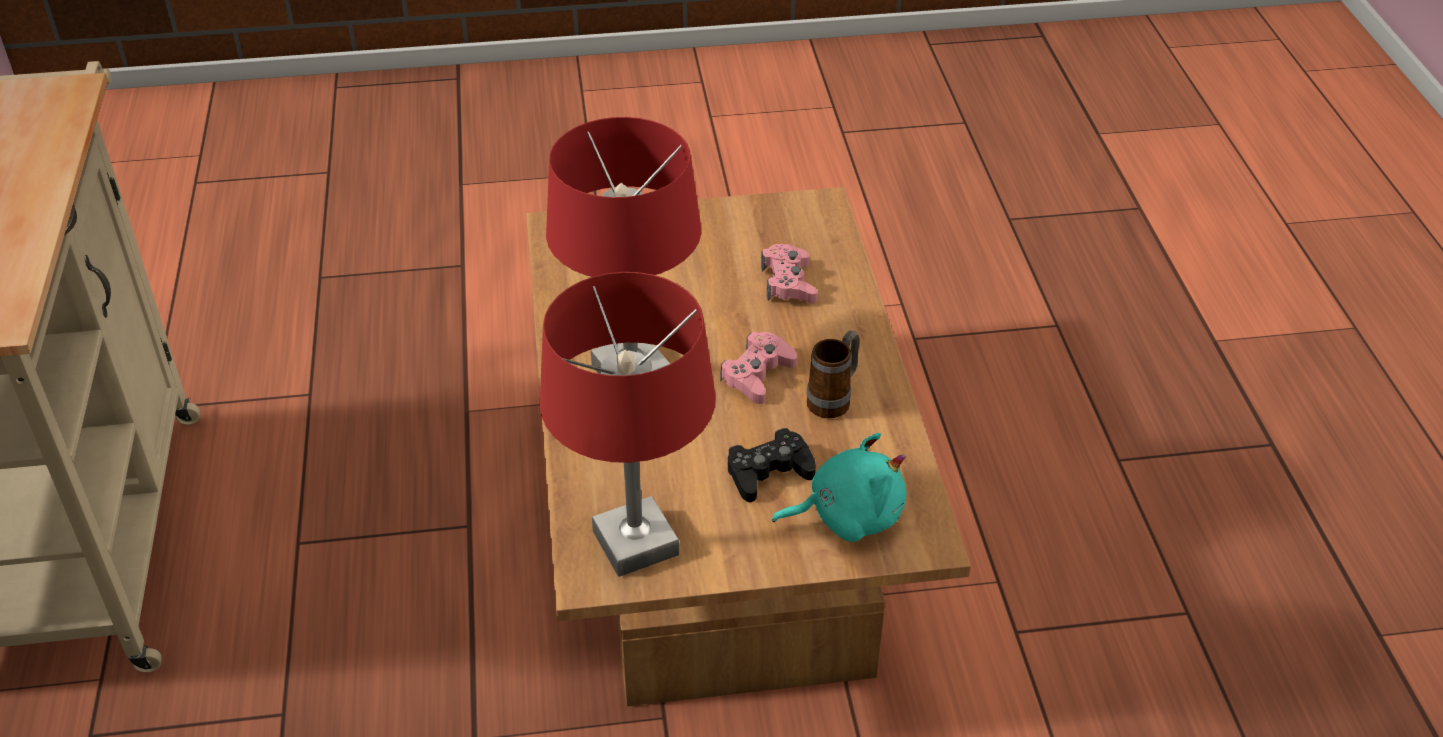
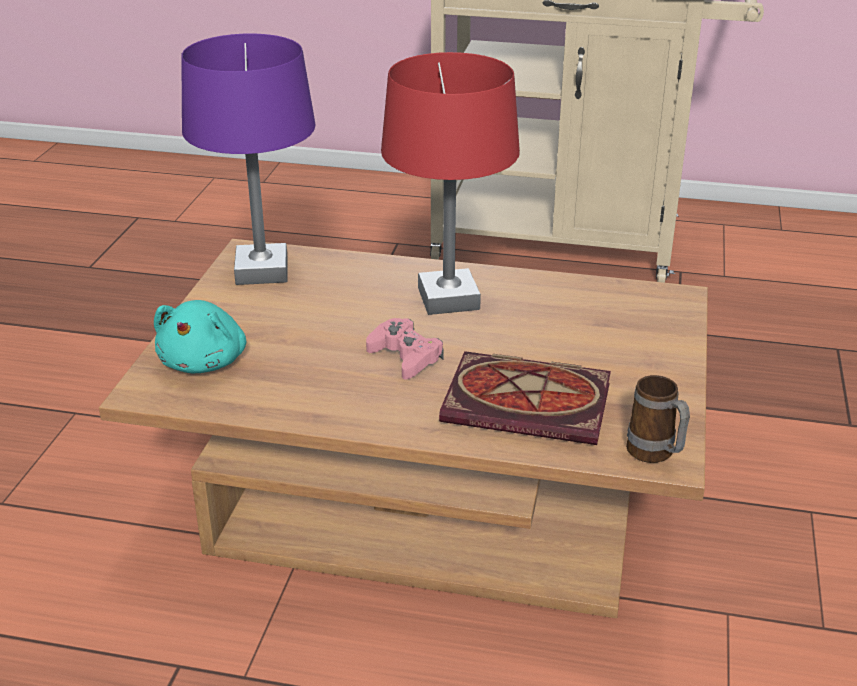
camera: 110 degrees right, 10 degrees down
red table lamp [540,272,716,577] -> purple table lamp [181,34,316,285]
black game controller [728,428,816,503] -> none
pink game controller [761,244,818,303] -> book [439,351,611,445]
mug [807,331,860,418] -> mug moved to [626,375,690,463]

